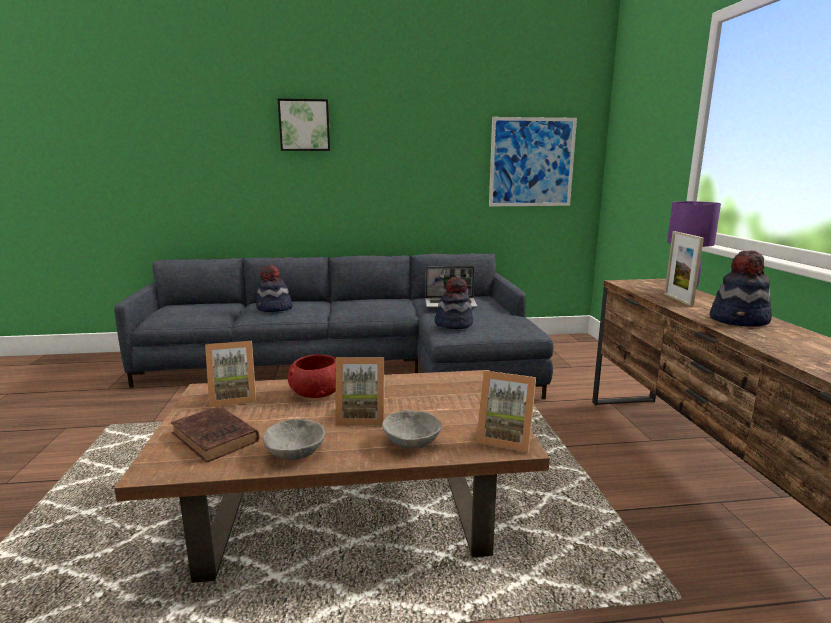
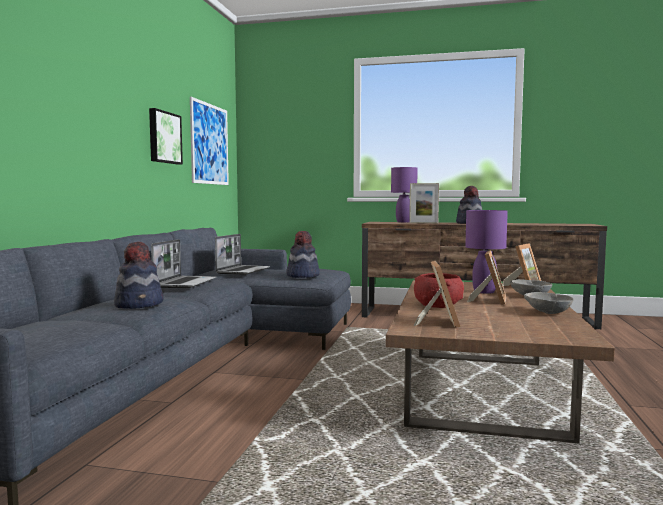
camera: 70 degrees left, 10 degrees down
brown book [171,406,259,463] -> none
picture [278,99,330,151] -> picture moved to [149,108,183,164]
none -> laptop [151,239,216,288]
none -> purple table lamp [465,210,508,294]

